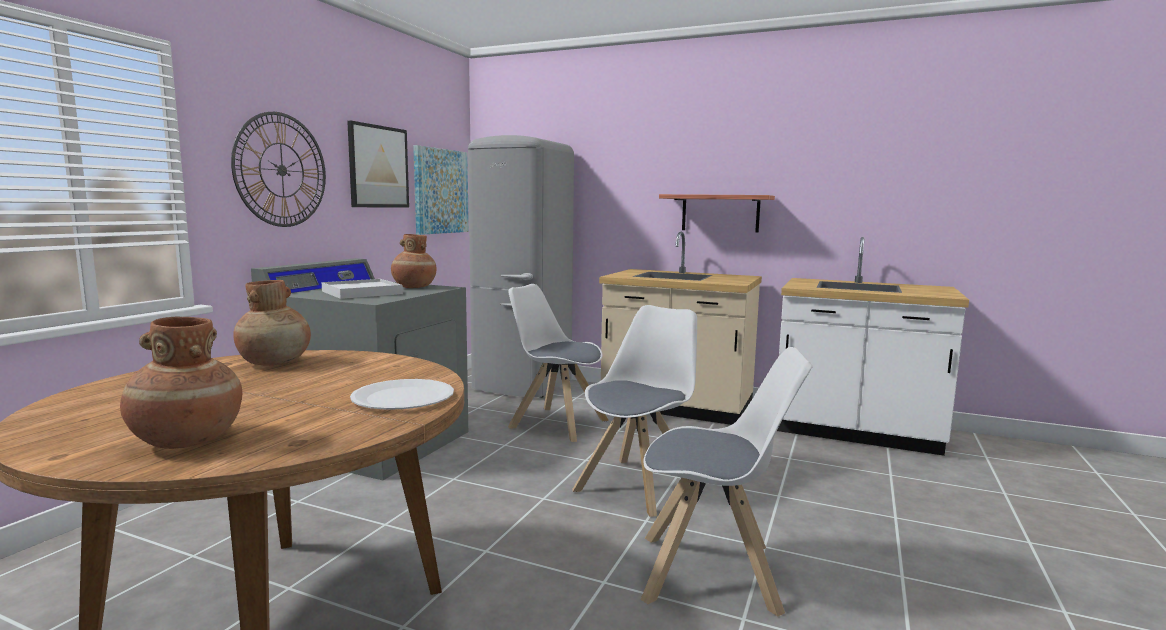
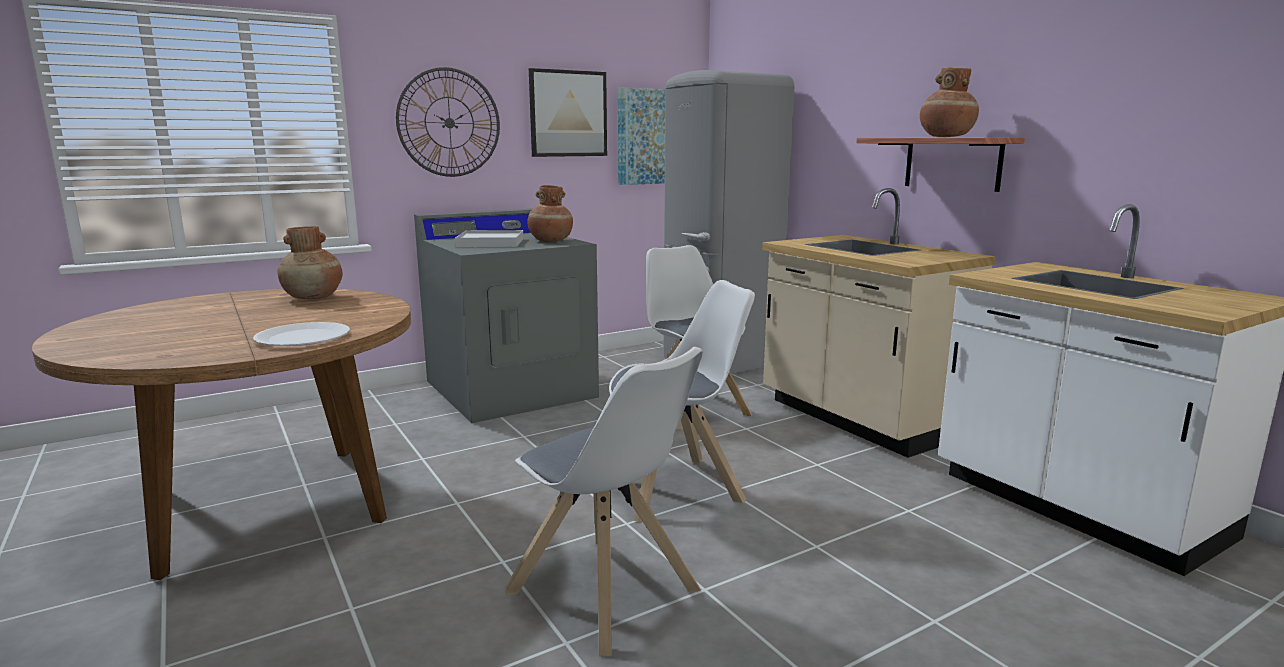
camera: 35 degrees right, 5 degrees up
brown vase [120,317,242,449] -> brown vase moved to [920,68,979,137]

